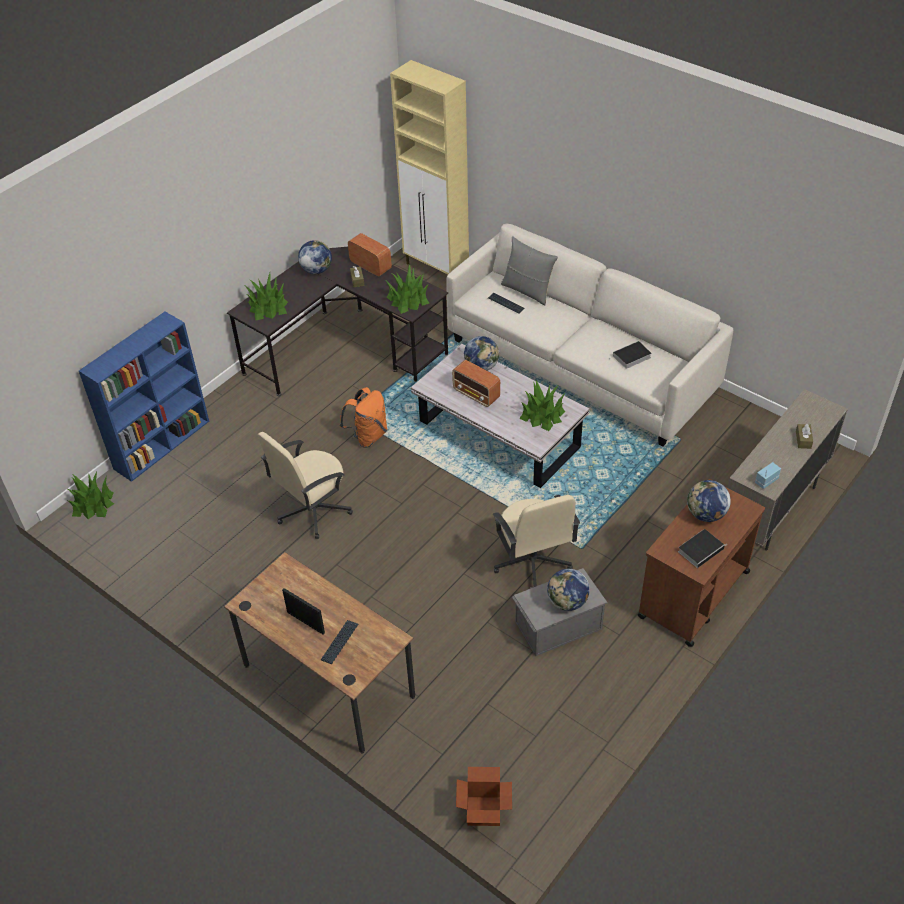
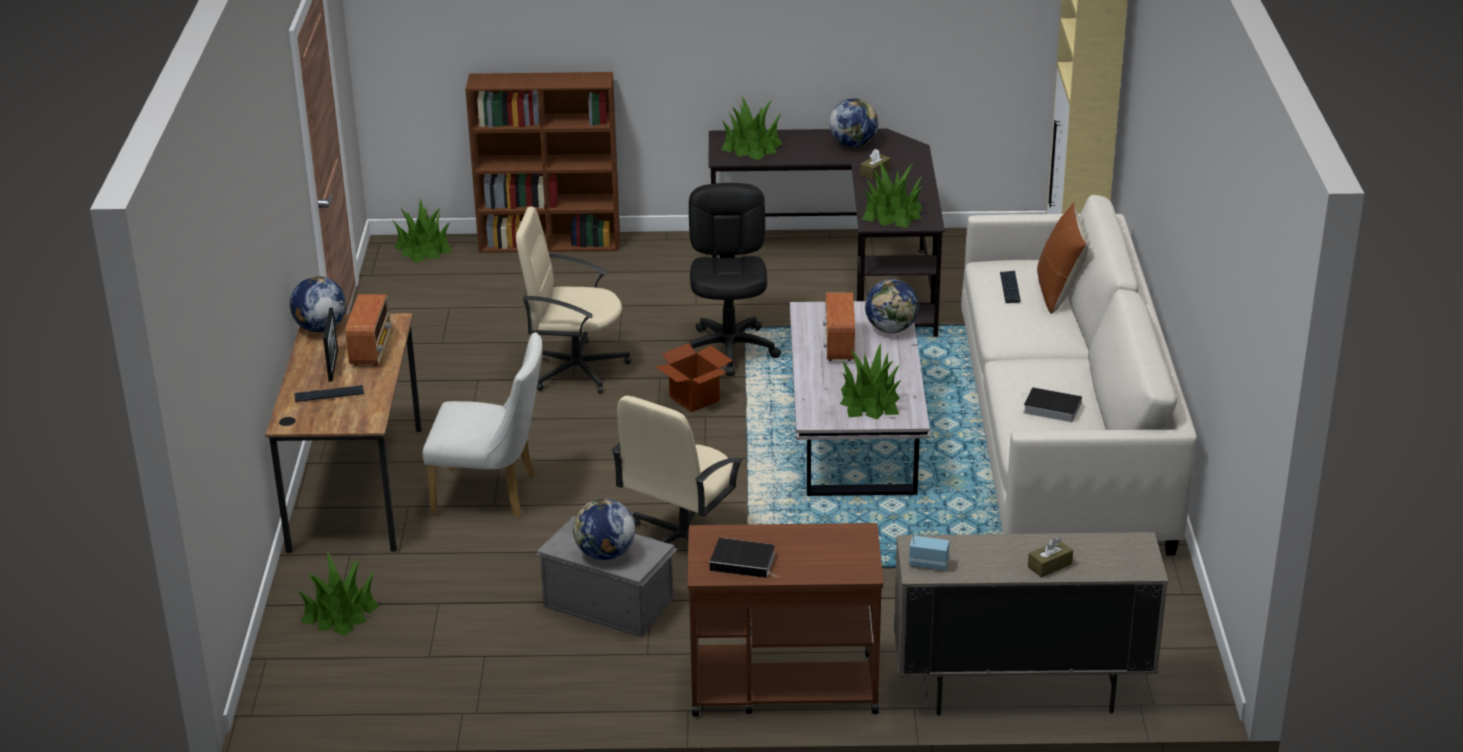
camera: 50 degrees right, 15 degrees down
blue bookcase [79,312,209,482] -> brown bookcase [465,72,620,253]
orange backpack [340,387,387,448] -> black office chair [687,183,781,376]
radio [348,233,392,276] -> radio moved to [346,294,391,366]
cardboard box [456,767,512,826] -> cardboard box moved to [655,343,733,413]
grey pillow [501,236,558,305] -> brown pillow [1037,203,1089,314]
globe [687,480,731,522] -> globe moved to [290,276,346,332]
none -> potted plant [298,551,379,636]
none -> white chair [423,332,542,518]

